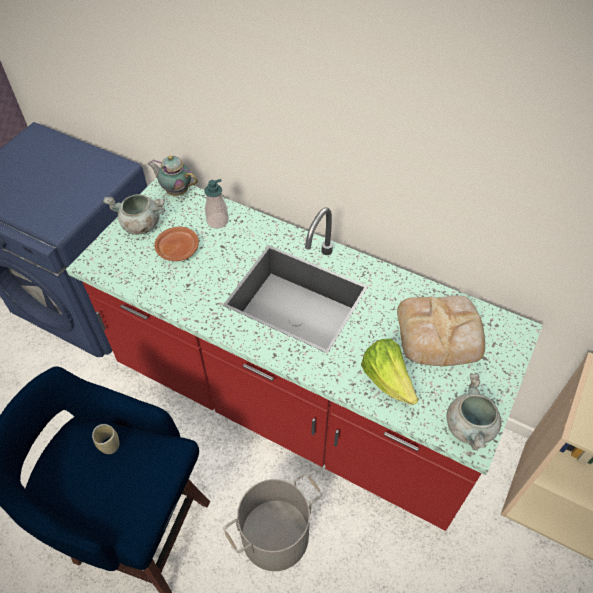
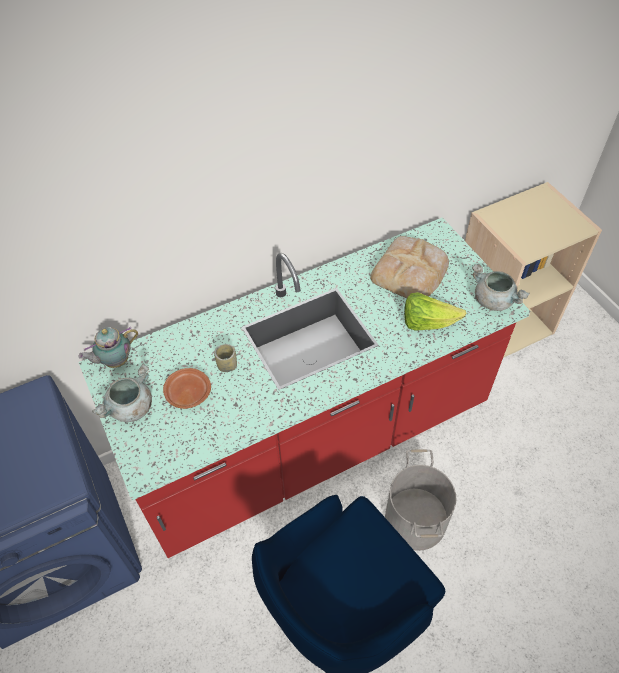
camera: 55 degrees left, 0 degrees up
cup [92,424,119,454] -> cup moved to [214,344,237,372]
soap dispenser [204,179,229,229] -> none

